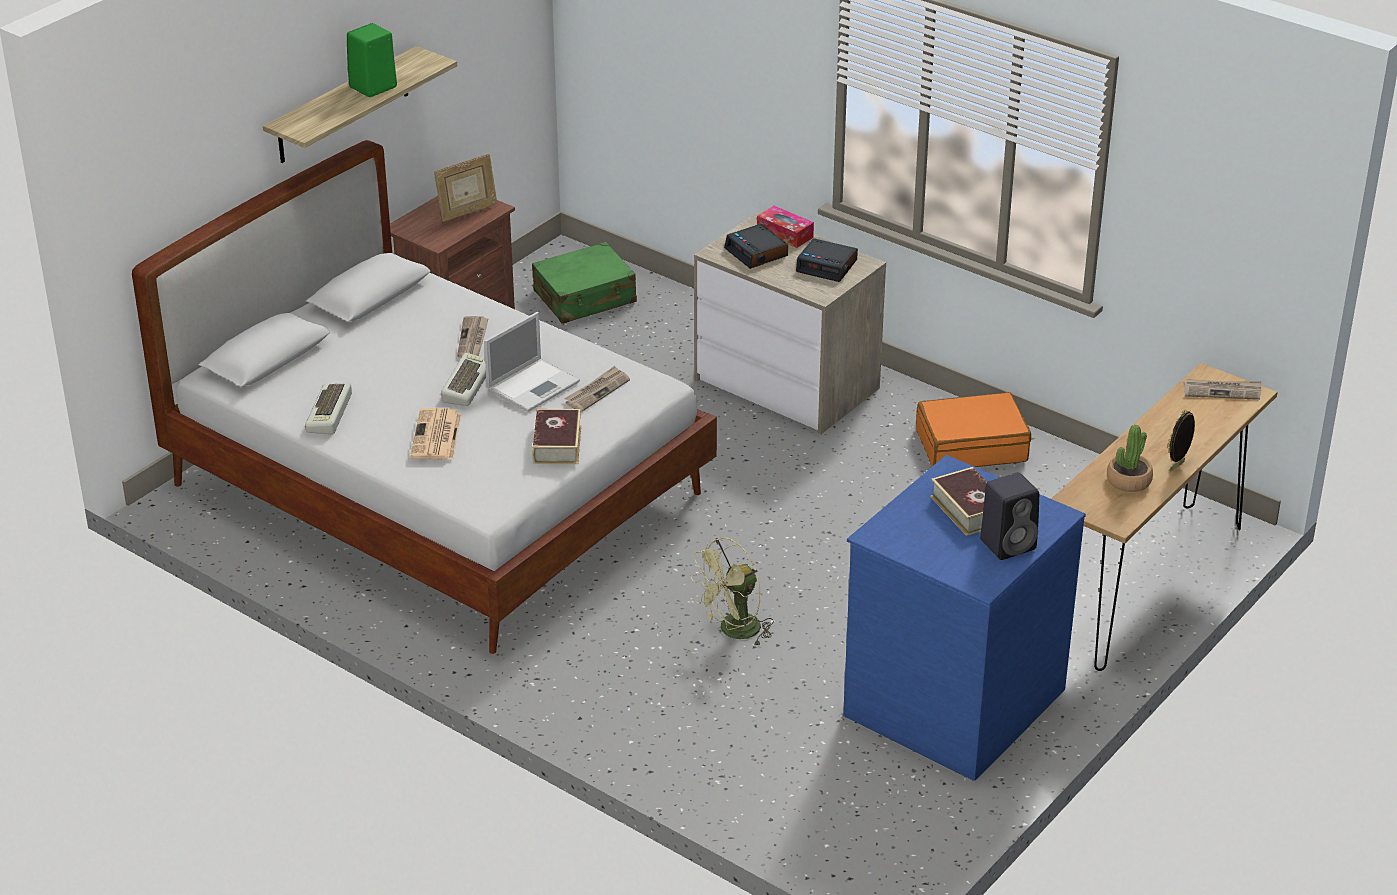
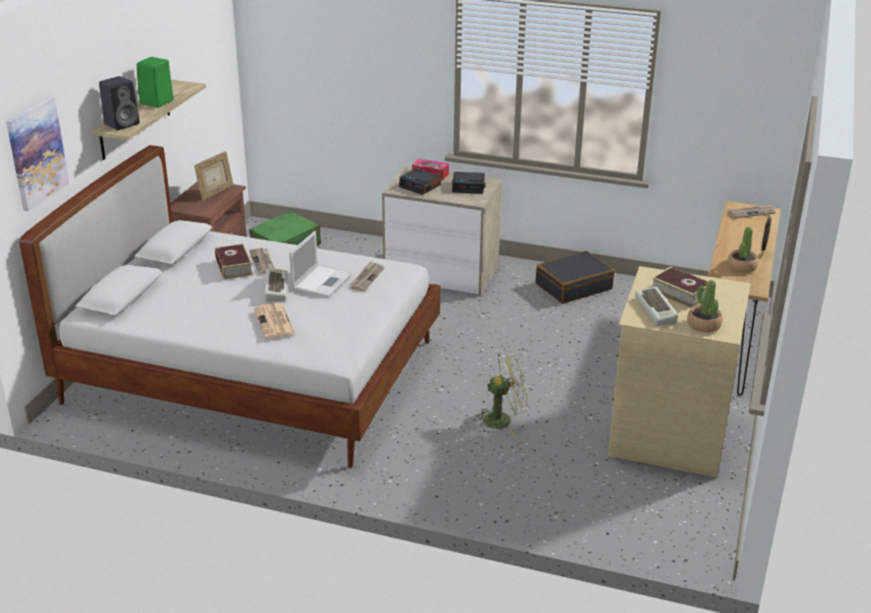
camera: 20 degrees left, 5 degrees down
keyboard [305,382,352,434] -> keyboard moved to [635,287,678,326]
book [532,409,581,464] -> book moved to [215,243,253,280]
green fan [690,537,774,647] -> green fan turned 135 degrees counterclockwise [474,351,528,434]
blue dresser [843,455,1086,781] -> beige dresser [608,266,751,478]
orange suitcase [916,392,1031,467] -> black suitcase [536,251,615,304]
black speaker [980,472,1039,560] -> black speaker moved to [99,76,140,130]
none -> picture [6,97,69,212]
none -> potted plant [687,280,723,332]

